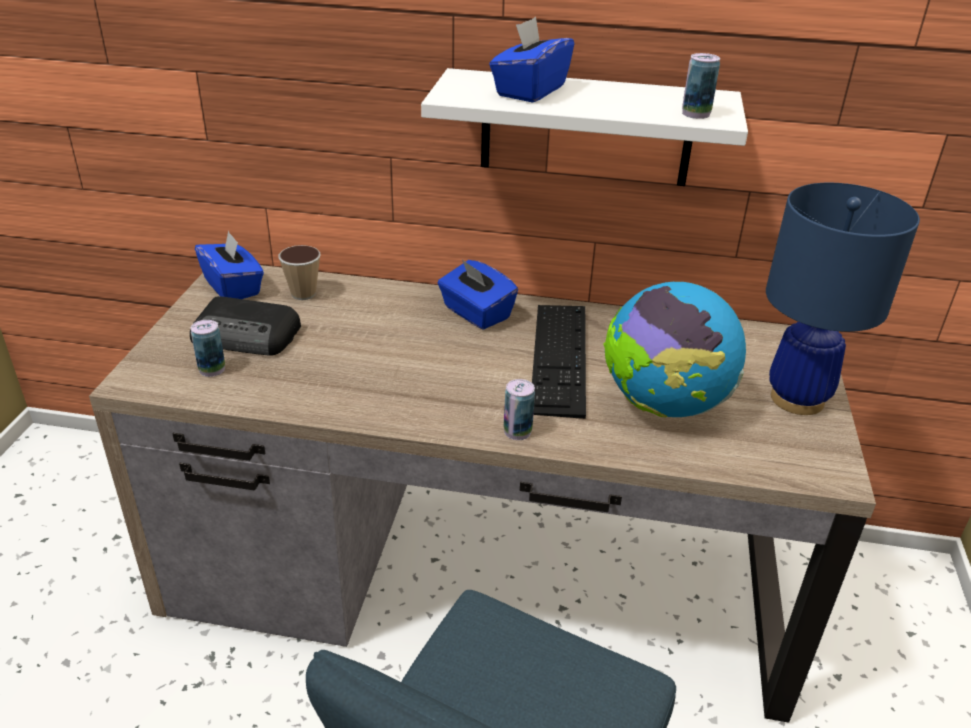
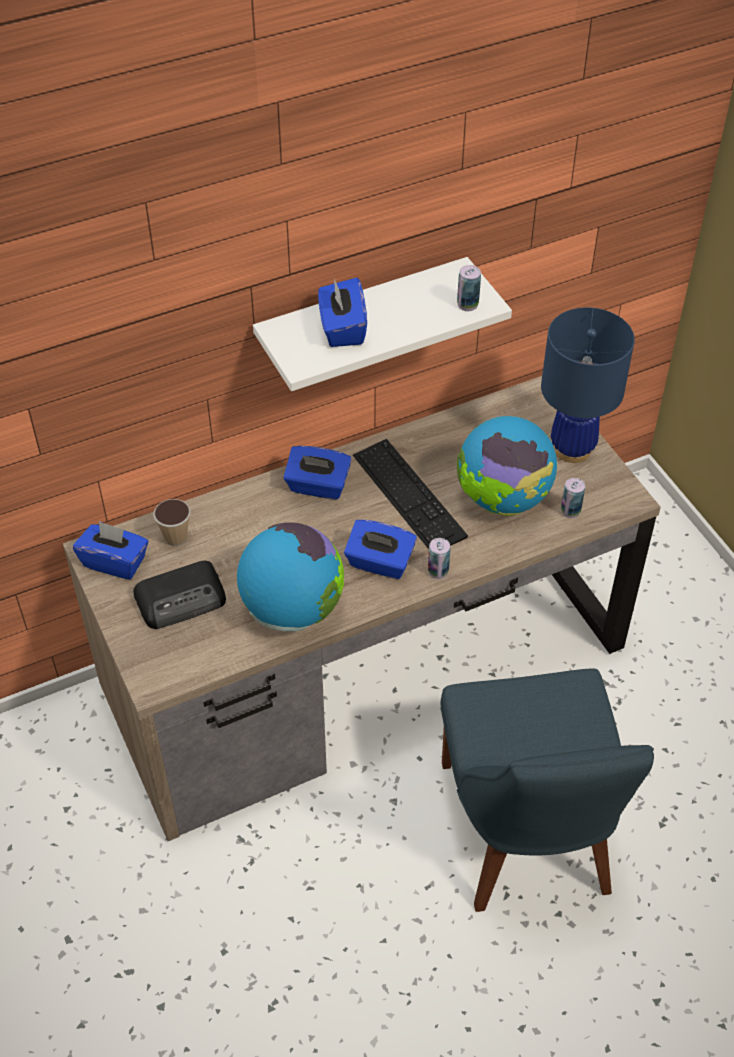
camera: 35 degrees left, 15 degrees up
can [191,320,225,377] -> can moved to [561,478,585,518]
none -> globe [237,522,344,632]
none -> blue tissue box [344,520,417,579]

